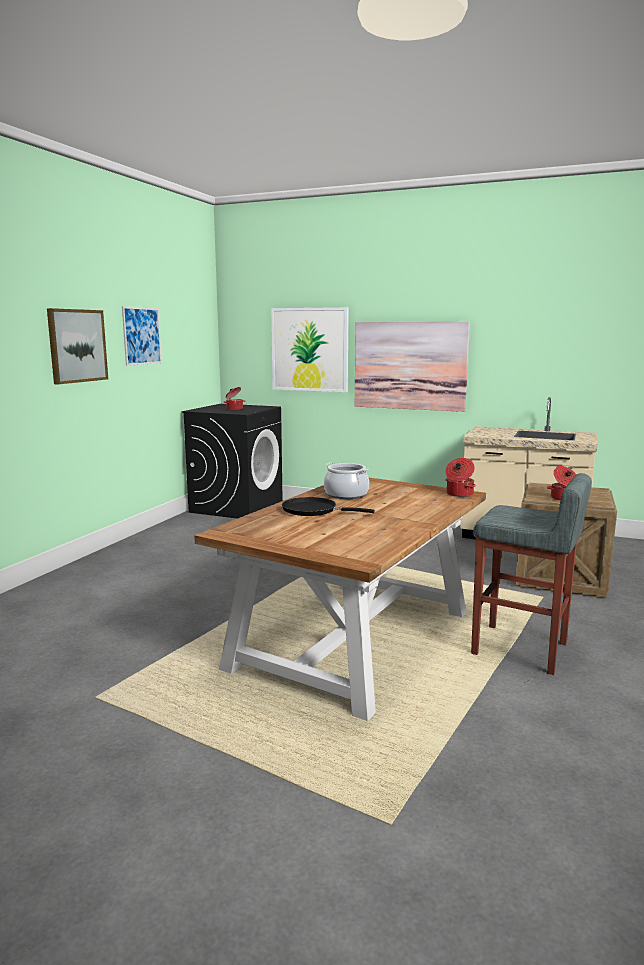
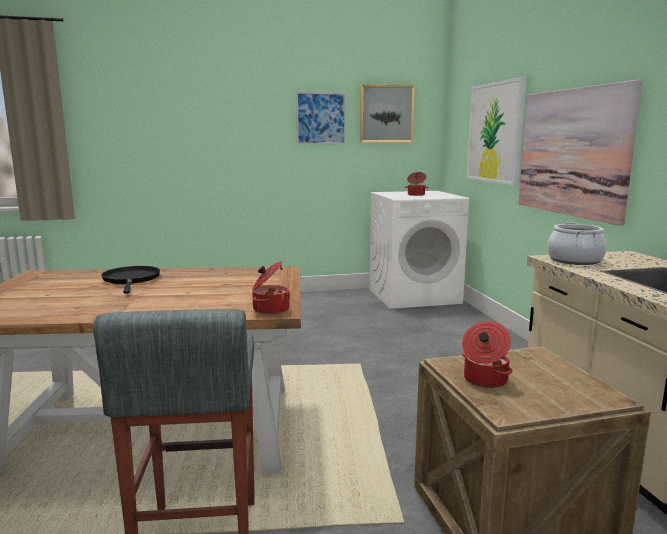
camera: 55 degrees right, 0 degrees up
picture [47,308,108,384] -> picture moved to [360,84,415,142]
black washing machine [181,404,283,519] -> white washing machine [369,191,469,309]
cooking pot [324,462,369,499] -> cooking pot moved to [547,222,607,265]

